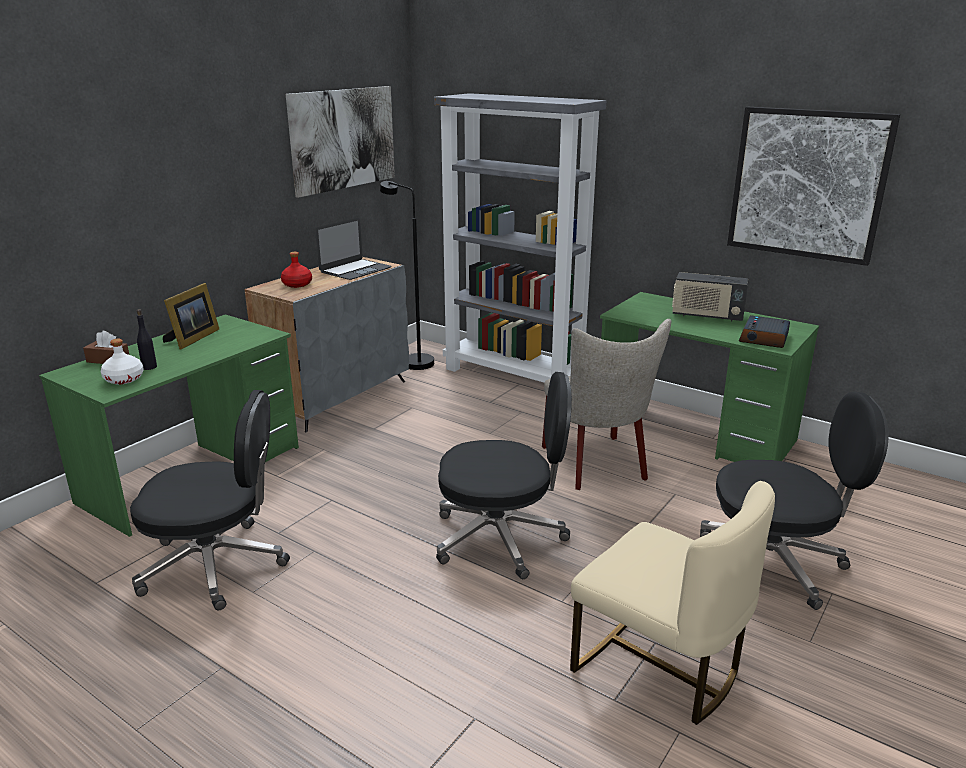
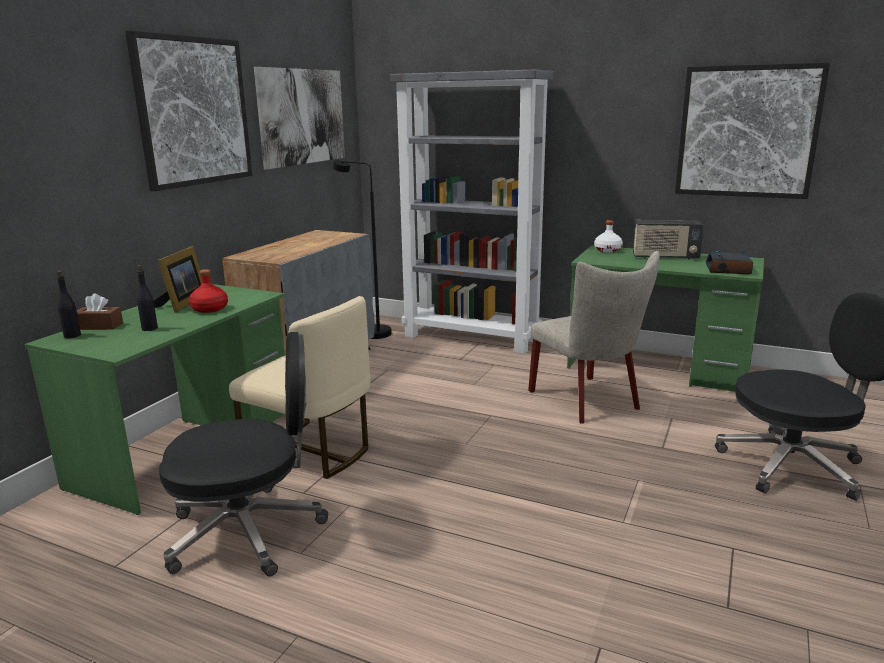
camera: 10 degrees left, 5 degrees down
white bottle [101,339,144,384] -> white bottle moved to [594,220,623,252]
red bottle [281,252,312,288] -> red bottle moved to [189,269,228,313]
laptop [316,218,392,280] -> none
black office chair [436,372,572,579] -> none
beige chair [570,481,775,725] -> beige chair moved to [229,296,370,479]
none -> black bottle [57,271,81,338]
none -> picture [125,30,253,191]

